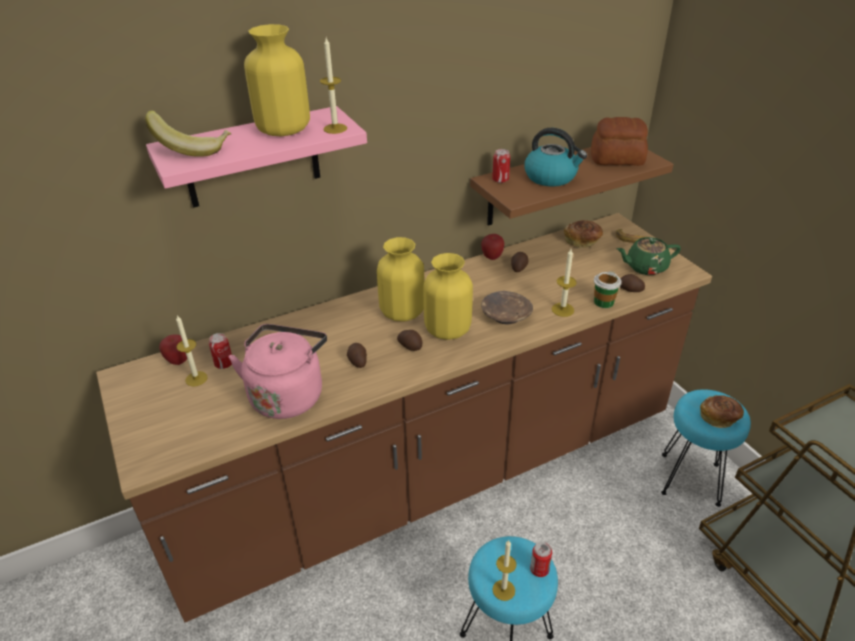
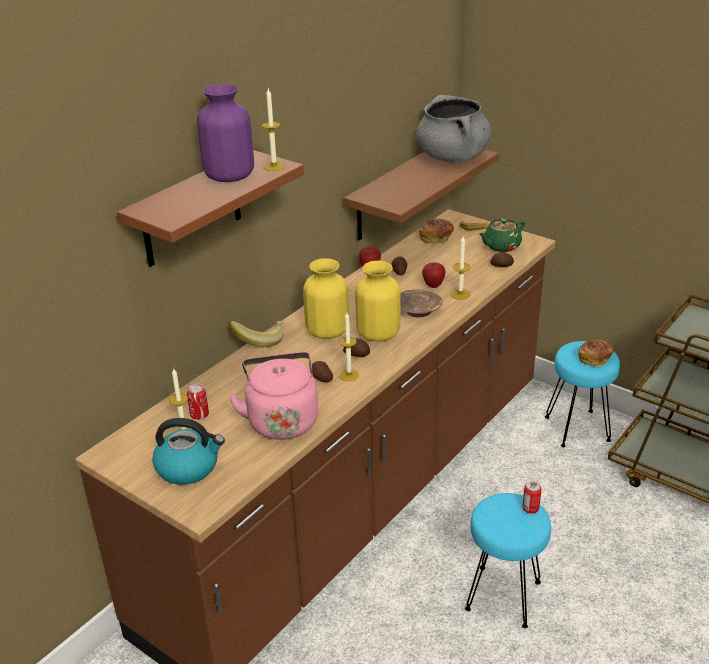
camera: 25 degrees left, 5 degrees down
banana [145,111,231,157] -> banana moved to [229,321,283,347]
pink shelf [146,106,367,208] -> brown shelf [117,150,304,267]
apple [159,335,187,365] -> apple moved to [422,262,446,288]
yellow vase [244,24,310,136] -> purple vase [197,84,254,182]
can [492,149,510,183] -> none
candle [492,540,517,601] -> candle moved to [339,313,359,381]
kettle [525,128,587,187] -> kettle moved to [152,418,225,485]
bread [591,117,648,166] -> grey cooking pot [417,95,491,163]
cup [594,271,622,308] -> none

